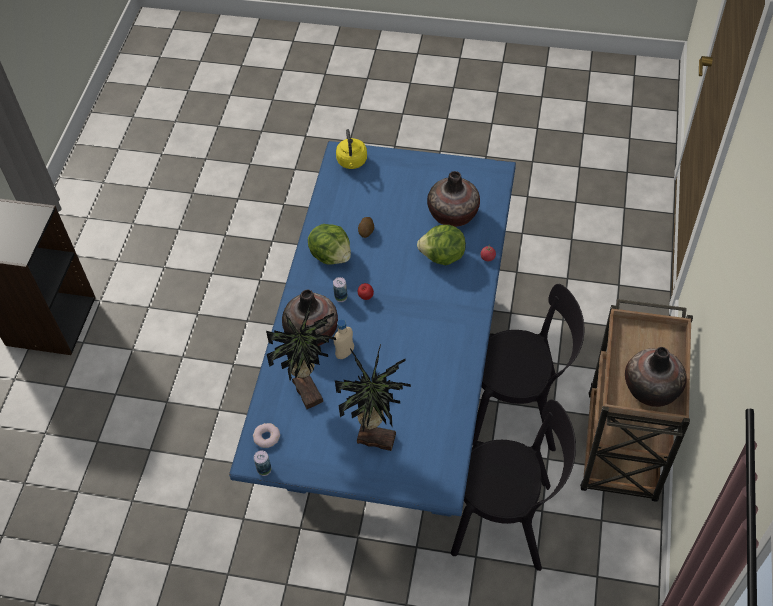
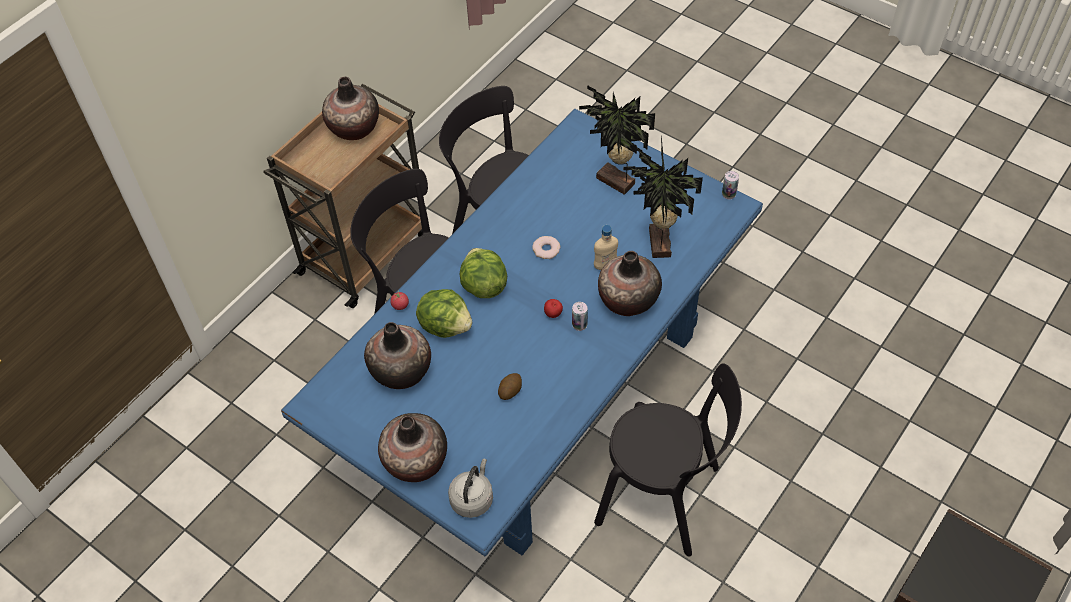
camera: 155 degrees left, 0 degrees up
donut [253,423,280,448] -> donut moved to [532,236,560,259]
lettuce [308,224,351,265] -> lettuce moved to [460,248,507,298]
yellow kettle [336,129,367,169] -> grey kettle [448,459,493,518]
none -> vase [378,413,447,482]
none -> black chair [594,363,742,557]

